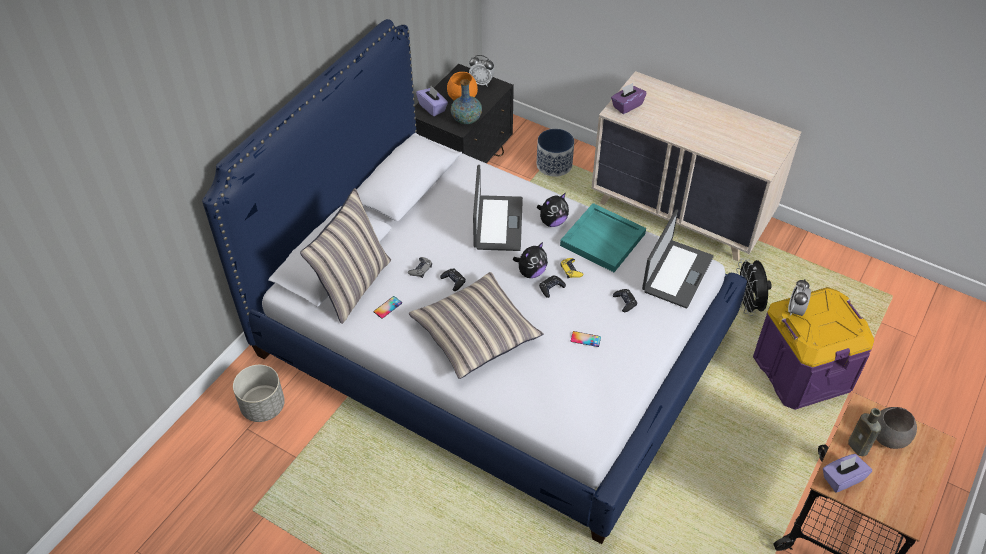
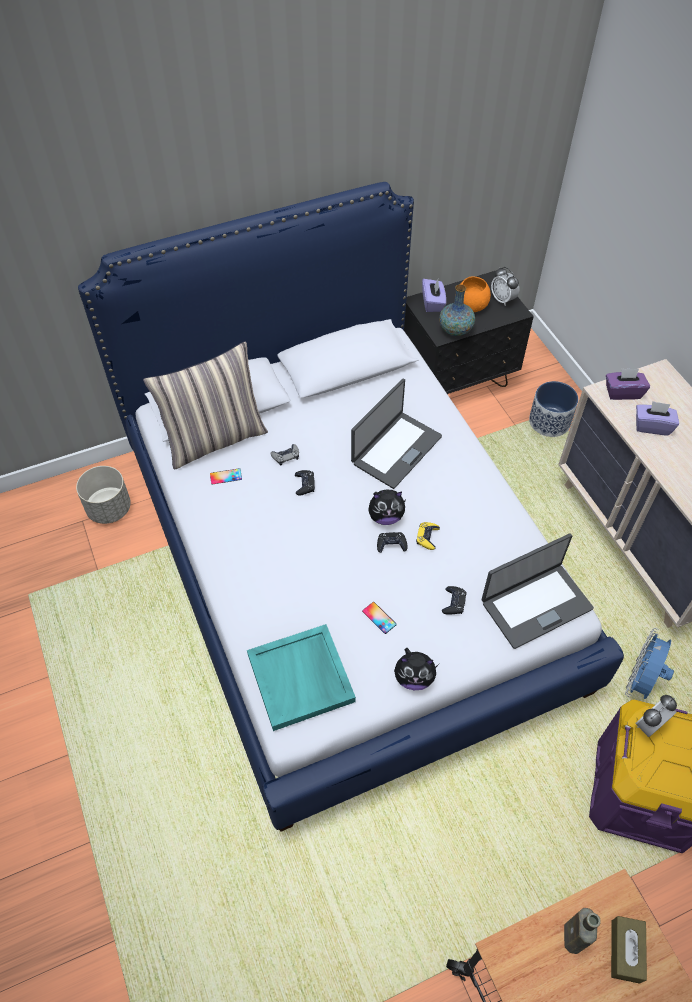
camera: 35 degrees right, 5 degrees up
pillow [409,272,544,379] -> none
plush toy [537,193,569,227] -> plush toy moved to [394,648,440,690]
turquoise tray [560,203,646,272] -> turquoise tray moved to [247,624,356,731]
black fan [736,258,772,316] -> blue fan [625,628,674,699]
purple tissue box [823,454,872,493] -> purple tissue box moved to [636,401,679,436]
grey bowl [876,407,917,449] -> brown tissue box [611,916,647,984]

